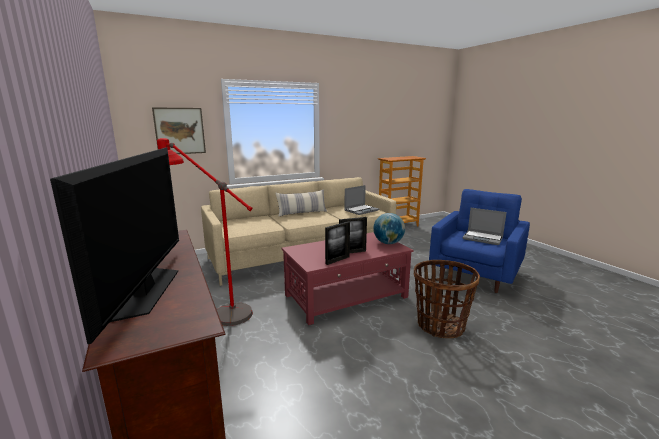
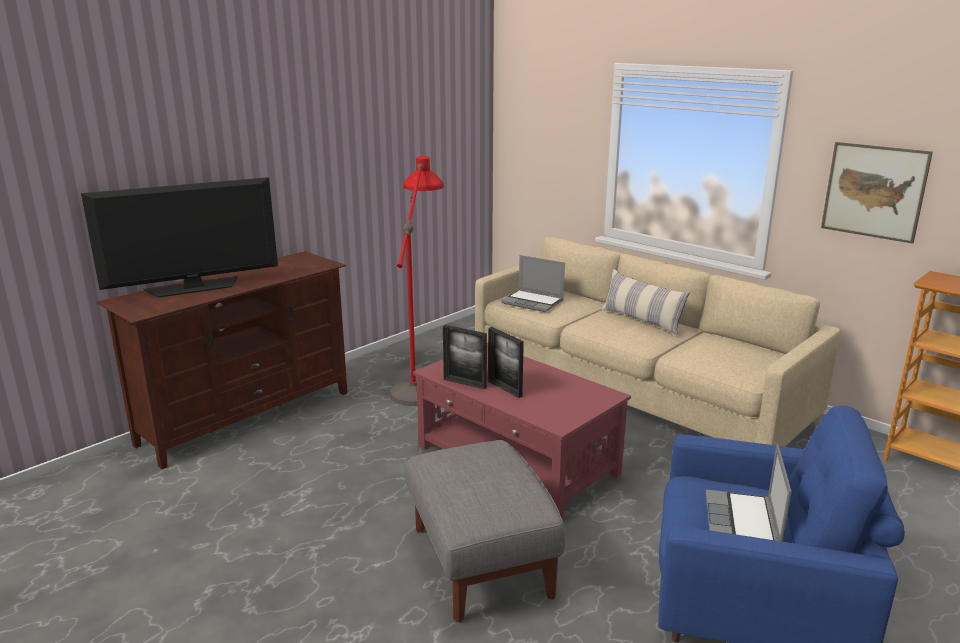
camera: 70 degrees right, 5 degrees up
picture [152,107,206,154] -> picture moved to [821,142,933,244]
laptop [344,185,379,215] -> laptop moved to [501,255,565,312]
globe [373,213,405,244] -> none
basket [414,260,480,338] -> grey ottoman [404,440,566,622]

